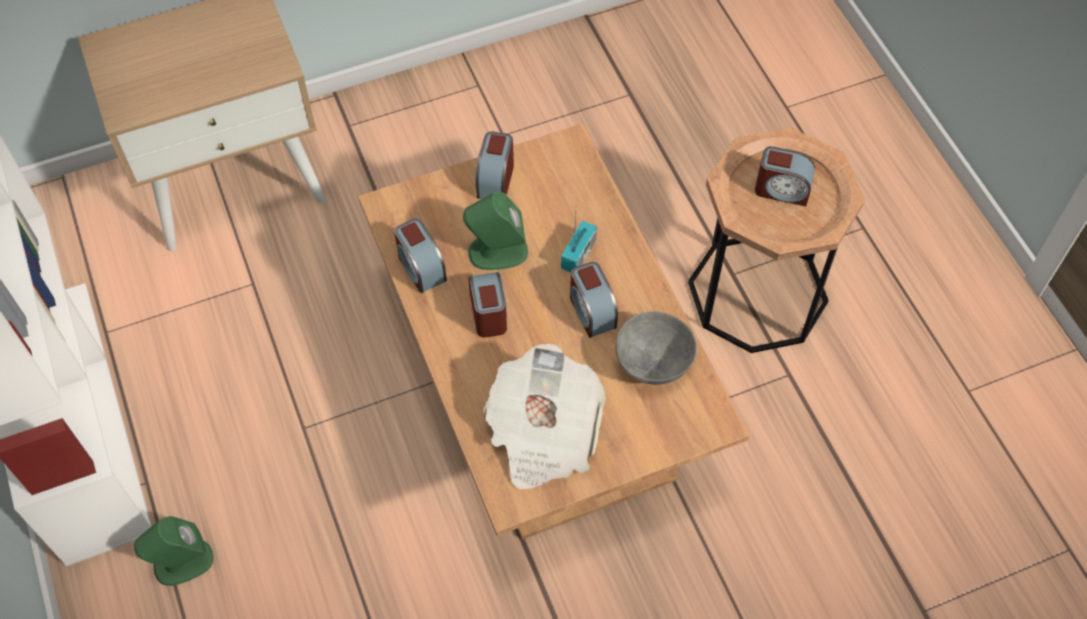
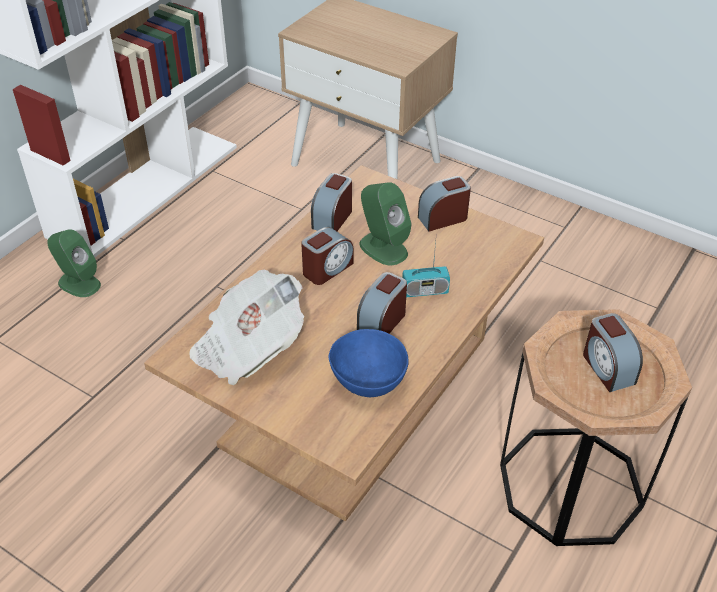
camera: 55 degrees right, 15 degrees down
grey bowl [616,311,697,385] -> blue bowl [329,329,409,397]

